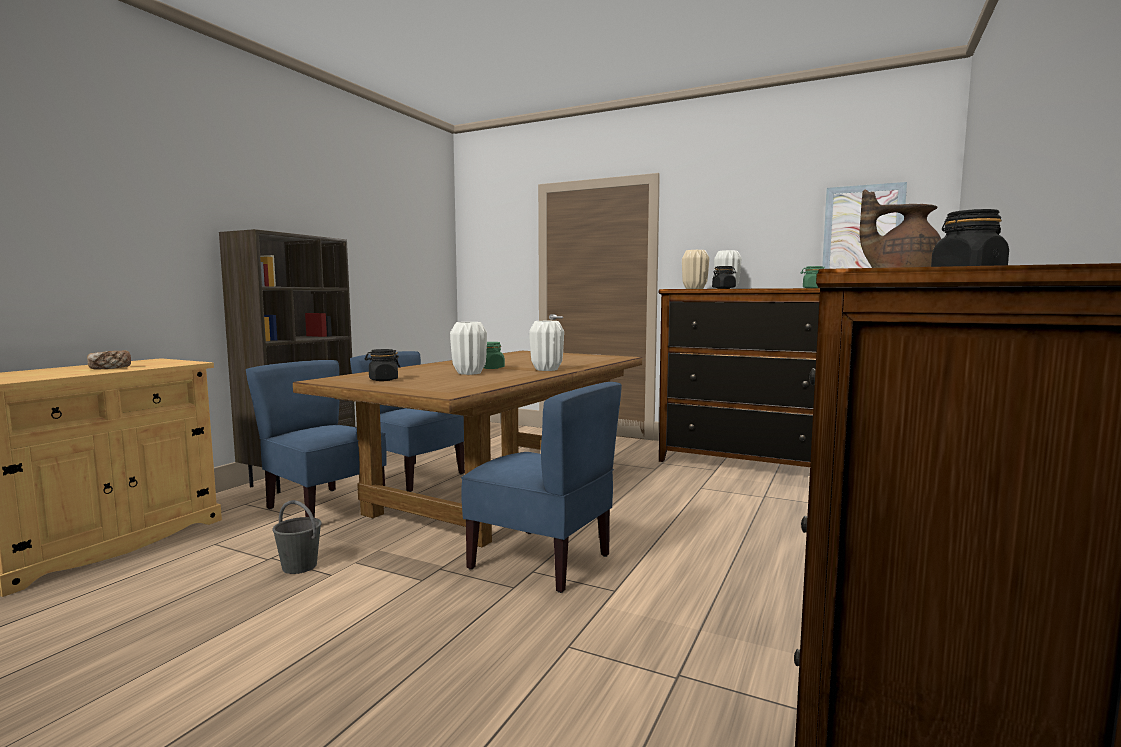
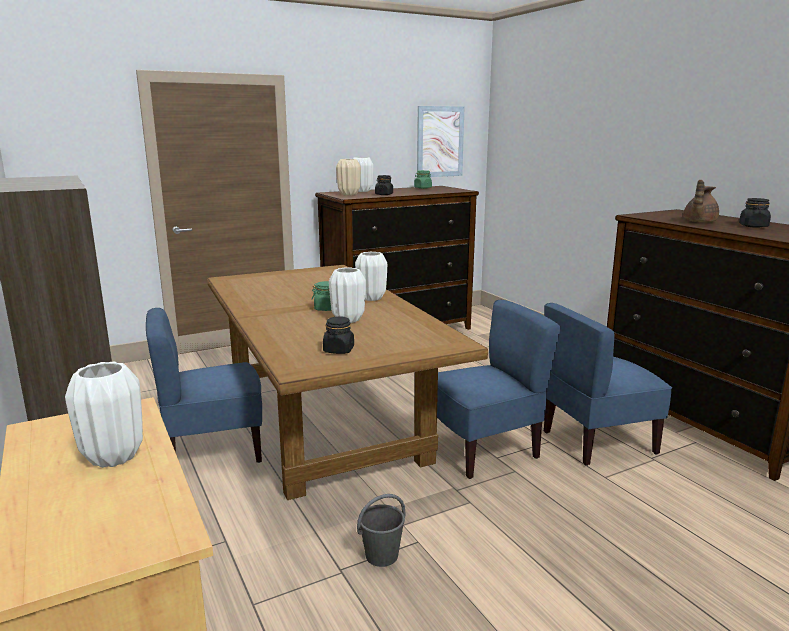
camera: 55 degrees left, 10 degrees up
bread [87,350,131,369] -> white vase [65,362,143,468]
blue chair [246,360,387,518] -> blue chair moved to [544,303,672,466]

